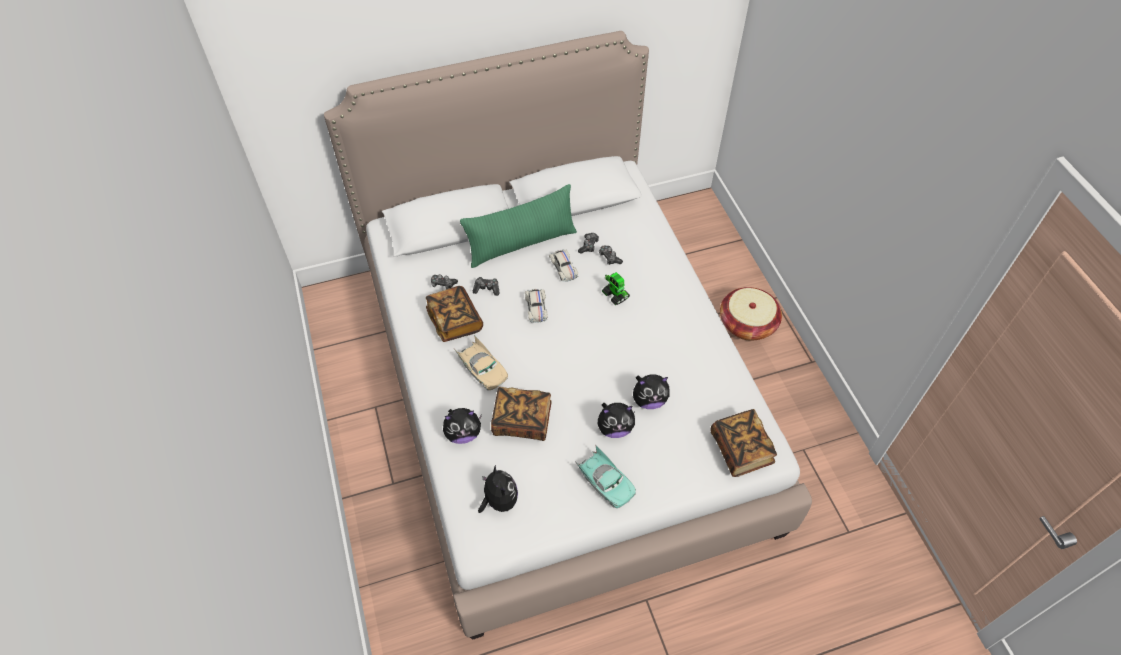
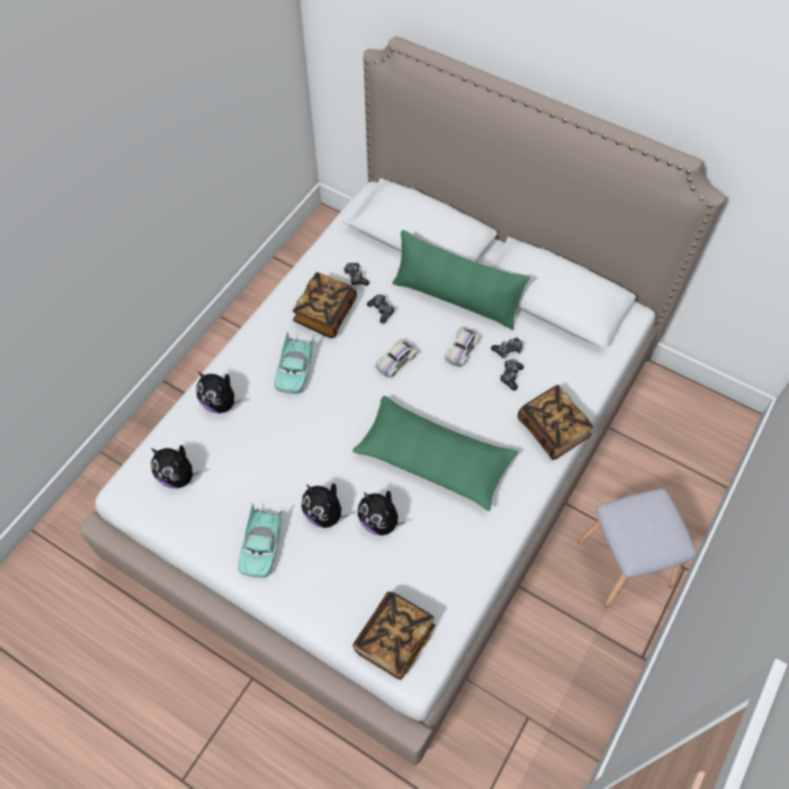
camera: 50 degrees right, 5 degrees up
beige toy car [454,335,508,390] -> turquoise toy car [274,331,314,394]
plush toy [478,464,518,513] -> plush toy turned 90 degrees clockwise [151,445,201,488]
book [491,387,551,441] -> book moved to [518,385,593,460]
toy robot [602,272,630,305] -> none
basket [720,287,782,340] -> grey stool [578,489,697,607]
none -> green pillow [352,396,518,511]

